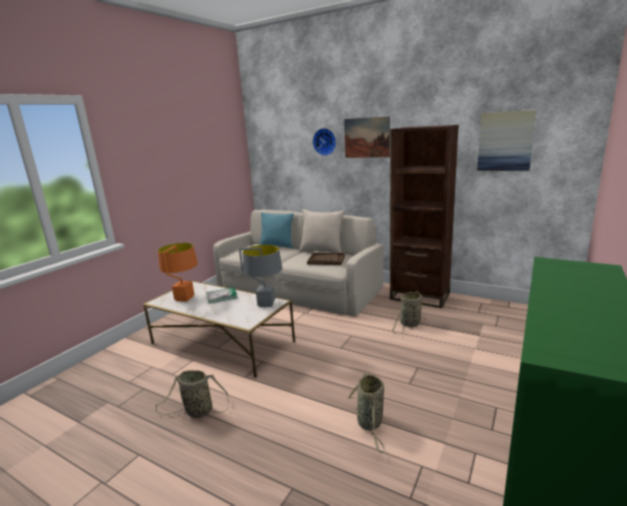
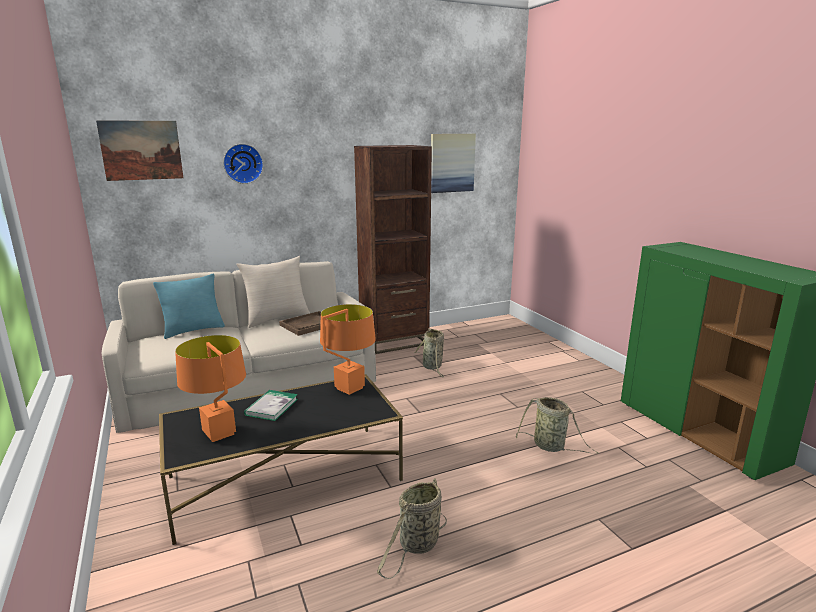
camera: 55 degrees left, 0 degrees up
white coffee table [143,281,295,378] -> black coffee table [159,374,403,545]
grey table lamp [239,245,282,307] -> orange table lamp [320,304,376,395]
picture [344,116,390,158] -> picture moved to [96,120,183,181]

